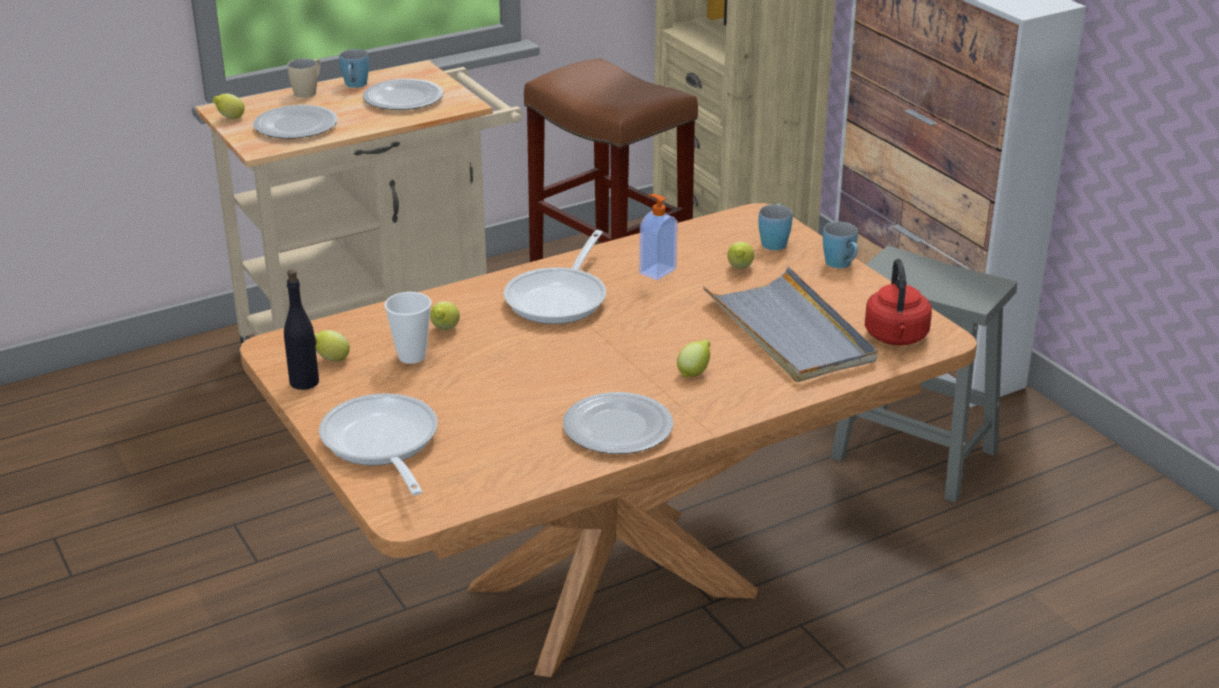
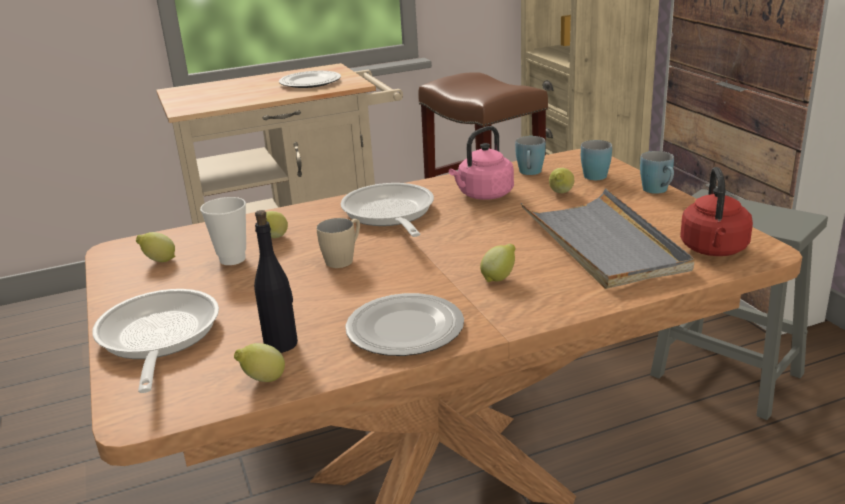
camera: 10 degrees right, 5 degrees down
lemon [213,93,245,119] -> lemon moved to [234,343,285,382]
plate [253,105,338,139] -> none
black bottle [284,269,319,390] -> black bottle moved to [254,210,298,353]
beige mug [287,59,321,98] -> beige mug moved to [317,218,360,268]
blue mug [339,49,369,88] -> blue mug moved to [515,136,546,175]
frying pan [504,230,607,324] -> frying pan turned 135 degrees clockwise [341,183,434,237]
soap dispenser [639,194,678,280] -> pink kettle [449,126,514,200]

